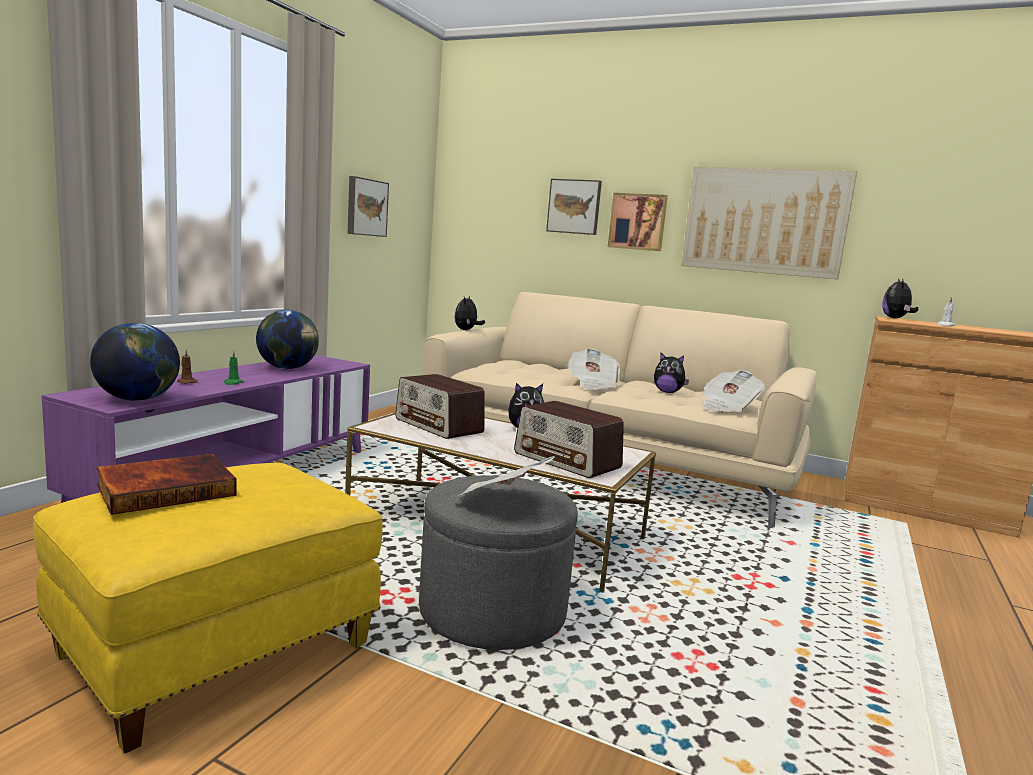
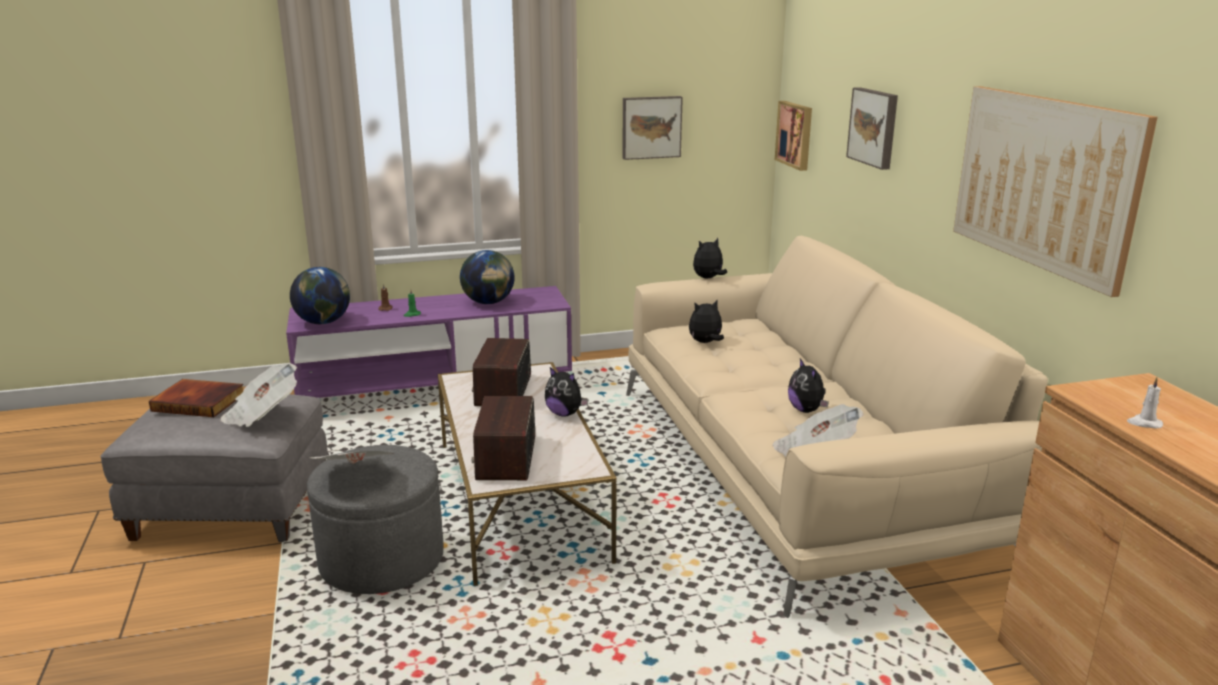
camera: 50 degrees right, 10 degrees up
yellow ottoman [33,463,383,754] -> grey ottoman [101,394,329,542]
newspaper [567,348,620,390] -> newspaper moved to [221,363,297,427]
picture [608,193,668,251] -> picture moved to [775,101,812,171]
plush toy [882,278,918,318] -> plush toy moved to [689,300,724,343]

